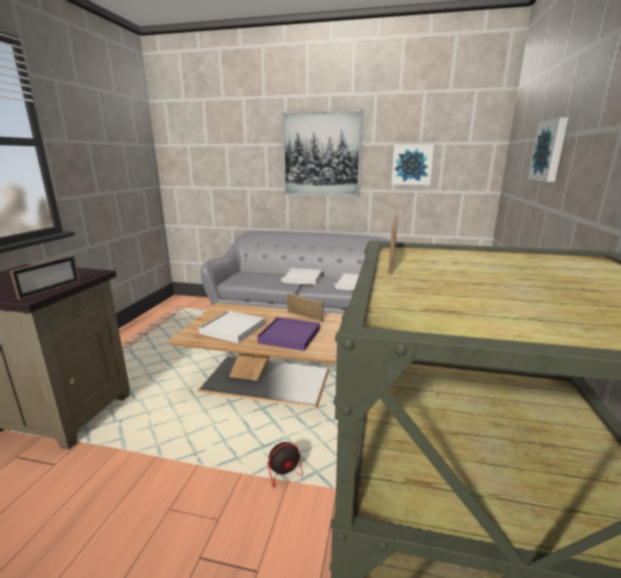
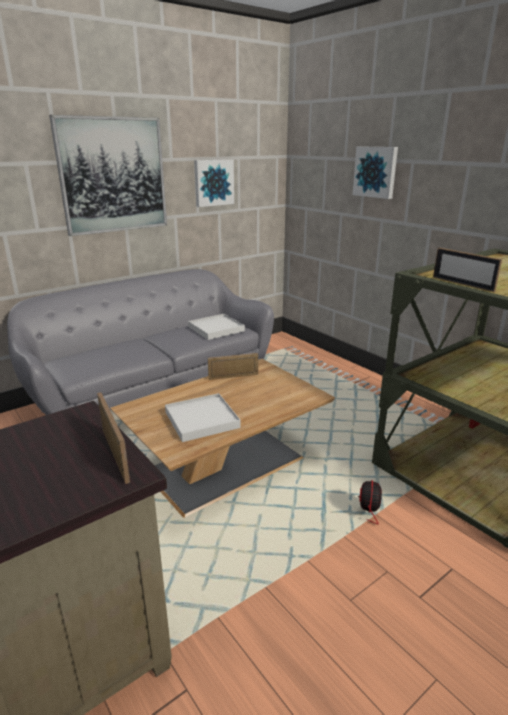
camera: 50 degrees left, 5 degrees up
purple tray [257,317,320,351] -> none
white tray [281,268,322,285] -> none

